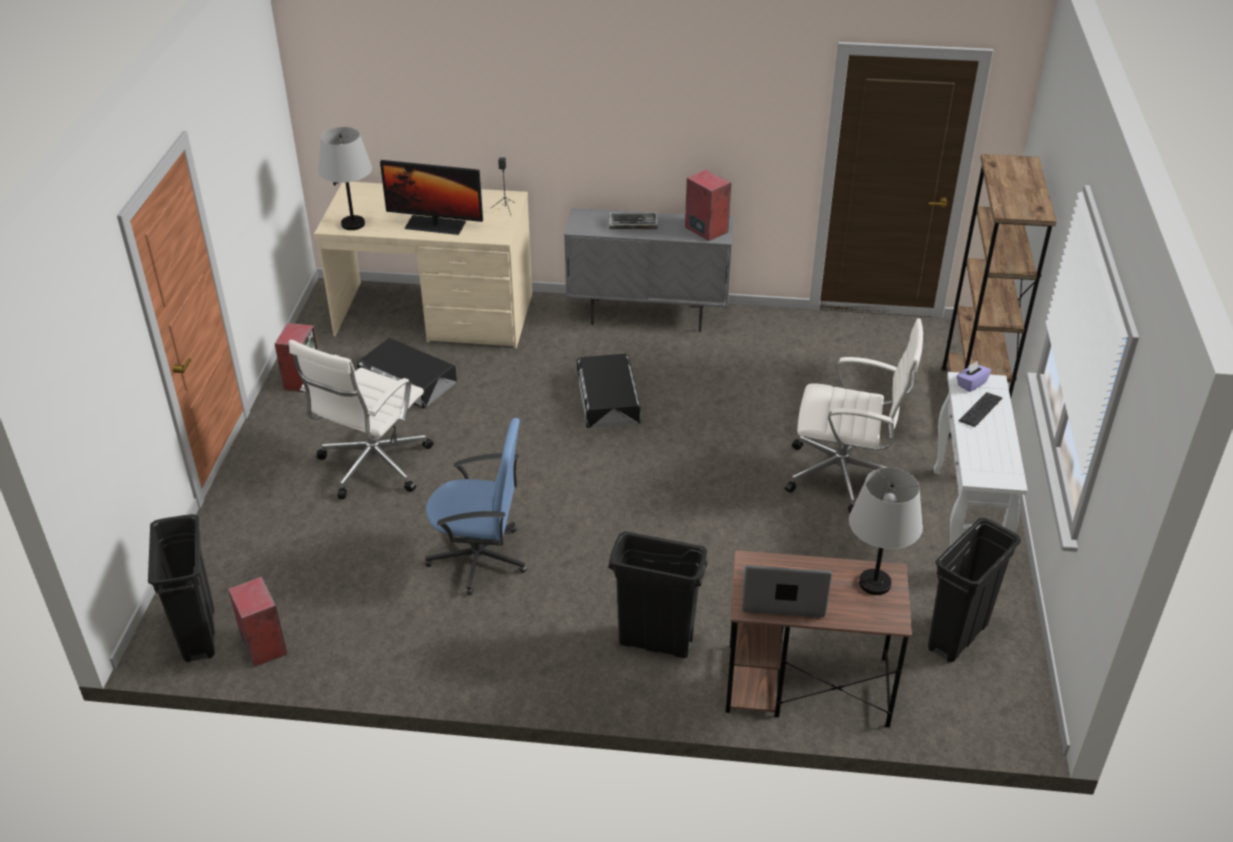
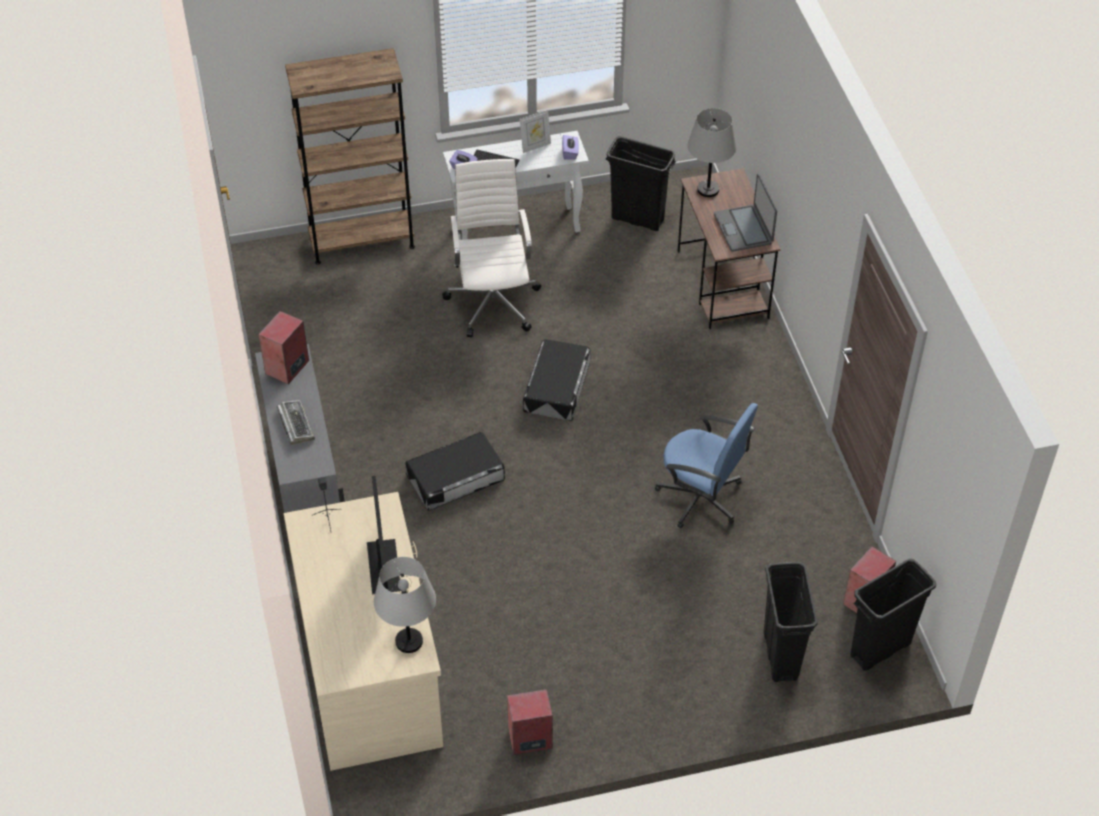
camera: 110 degrees left, 10 degrees up
white office chair [289,340,433,499] -> none
black storage box [357,338,457,409] -> black storage box moved to [523,339,591,421]
blue office chair [425,418,527,595] -> blue office chair turned 135 degrees clockwise [655,403,758,528]
black trash can [608,531,708,658] -> black trash can moved to [764,562,818,682]
none -> picture frame [520,110,551,153]
none -> purple tissue box [562,135,579,159]

